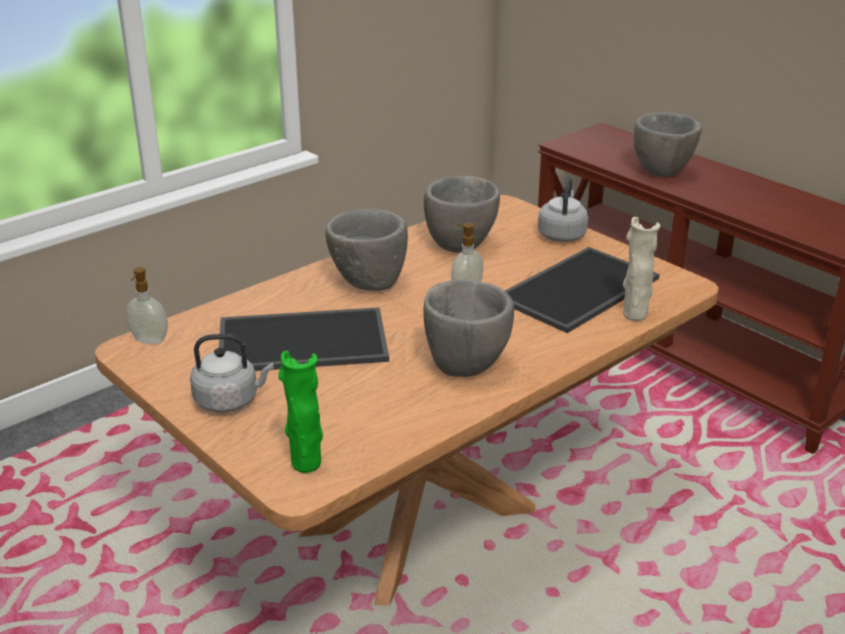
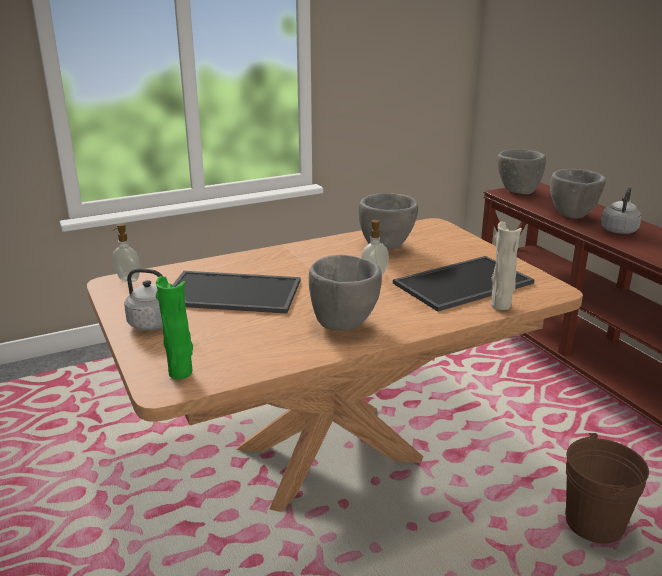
camera: 15 degrees right, 5 degrees down
grey bowl [325,209,408,291] -> grey bowl moved to [497,149,546,194]
grey kettle [538,177,588,242] -> grey kettle moved to [601,186,642,234]
none -> brown bucket [565,433,649,544]

